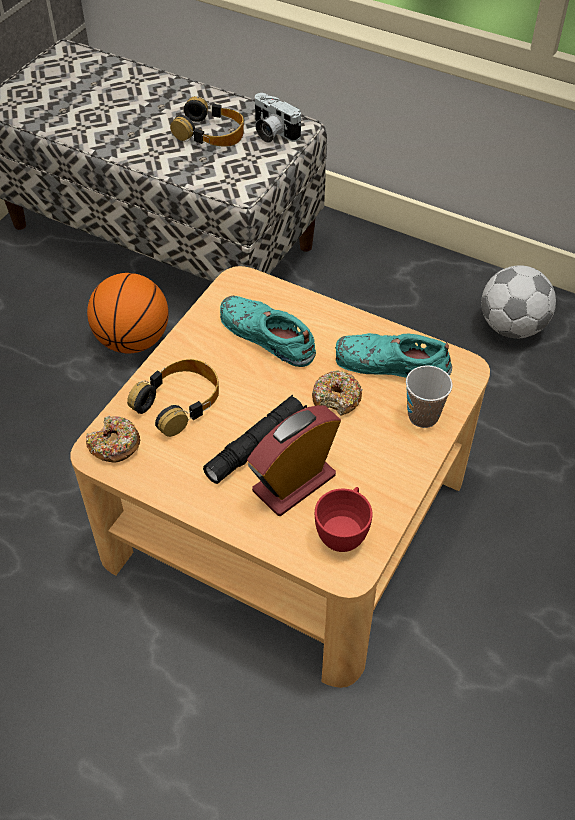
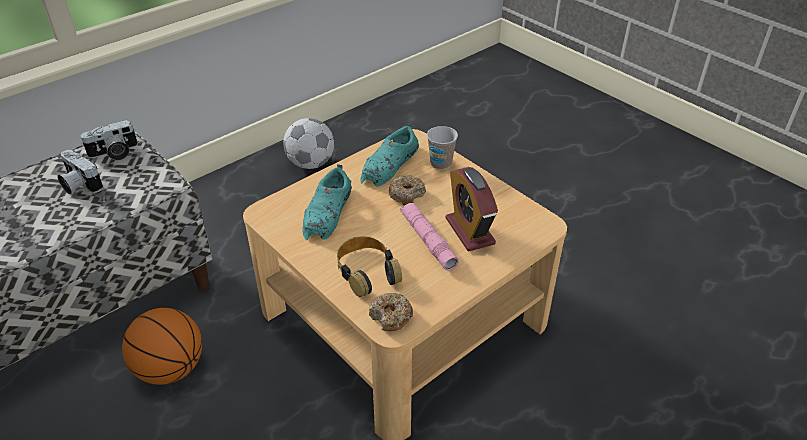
camera: 70 degrees left, 10 degrees down
headphones [170,96,244,147] -> camera [57,150,103,195]
black flashlight [203,395,307,484] -> pink flashlight [400,203,459,271]
turquoise shoe [220,295,316,367] -> turquoise shoe turned 45 degrees counterclockwise [303,164,352,240]
red cup [315,487,373,552] -> none

